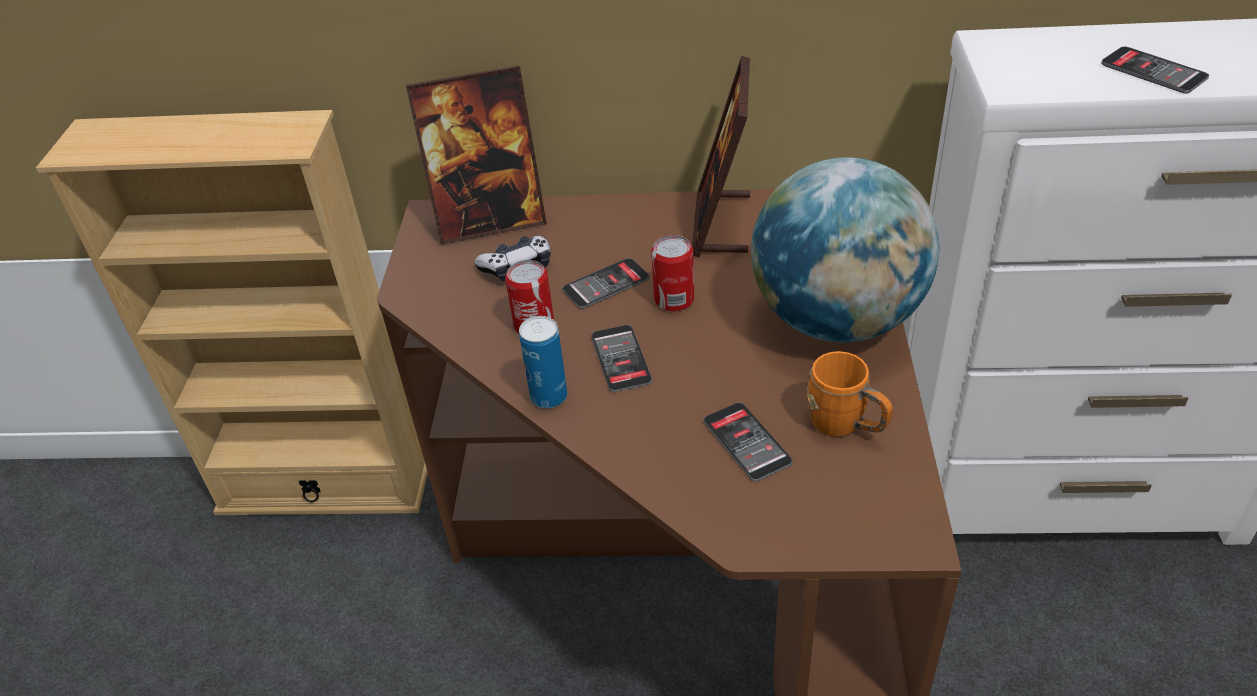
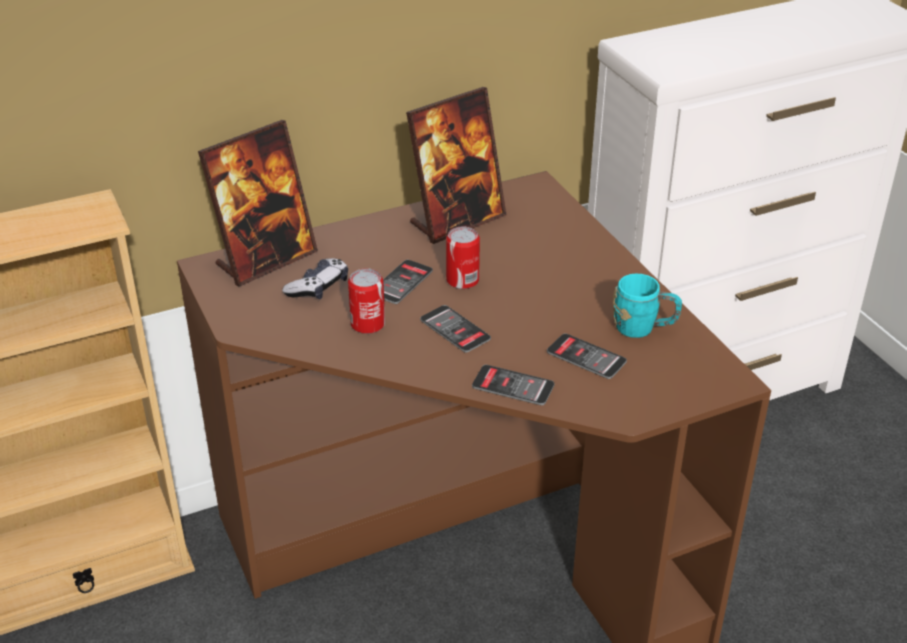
camera: 30 degrees left, 5 degrees down
can [519,316,567,408] -> none
picture frame [692,56,750,257] -> picture frame turned 105 degrees counterclockwise [406,87,506,244]
globe [751,157,939,343] -> none
orange mug [807,351,893,437] -> turquoise mug [613,273,682,338]
phone [1101,46,1209,94] -> phone moved to [472,365,555,406]

